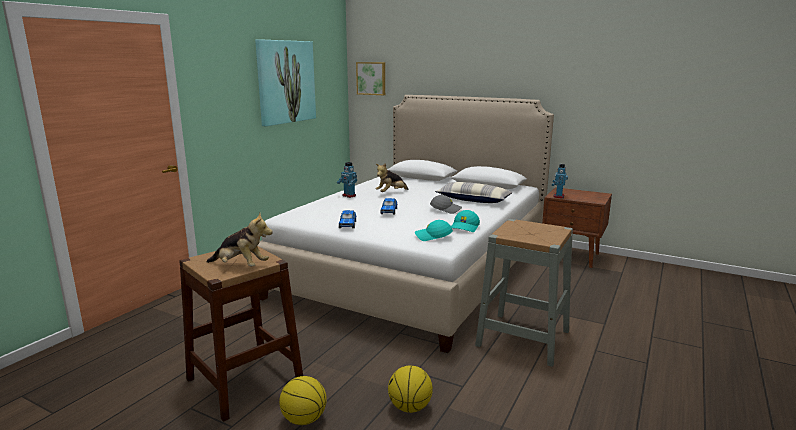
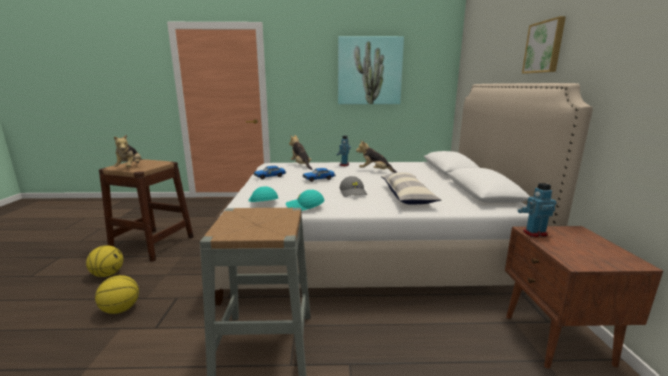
camera: 60 degrees right, 0 degrees up
picture [356,62,385,95] -> picture moved to [522,16,566,73]
none -> plush toy [289,135,313,170]

